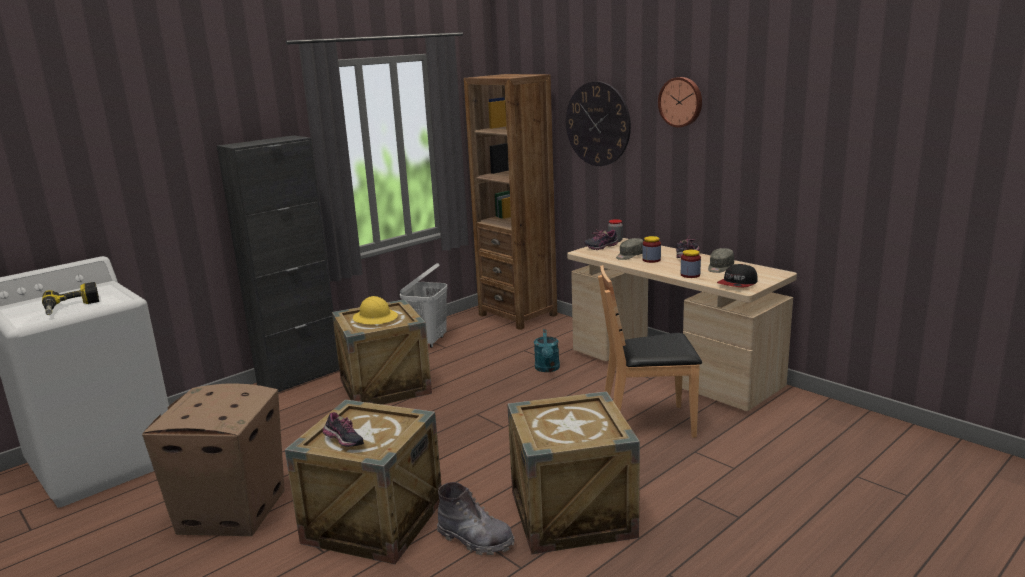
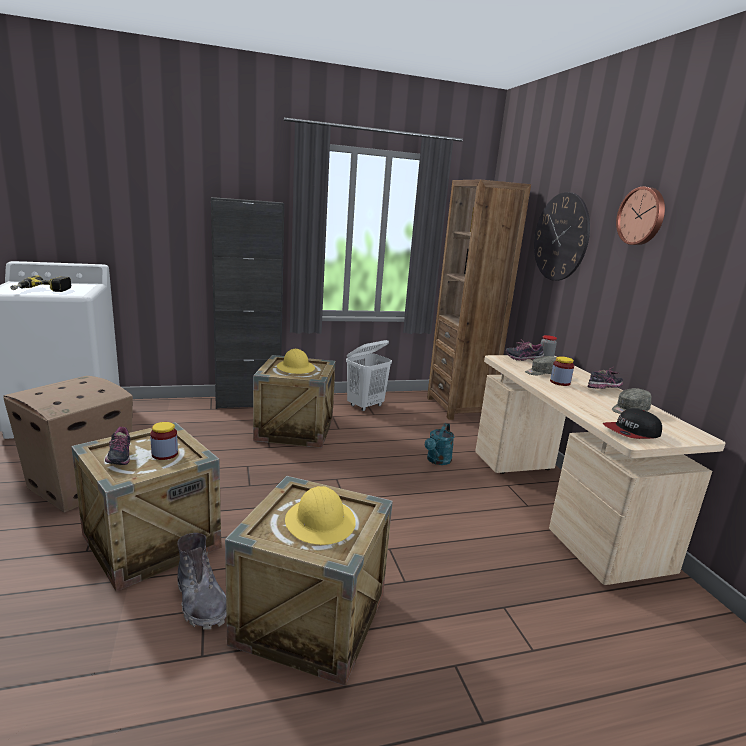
camera: 25 degrees right, 0 degrees up
brown chair [598,265,702,438] -> none
jar [681,250,701,278] -> jar moved to [150,422,178,460]
none -> yellow hard hat [285,486,356,545]

